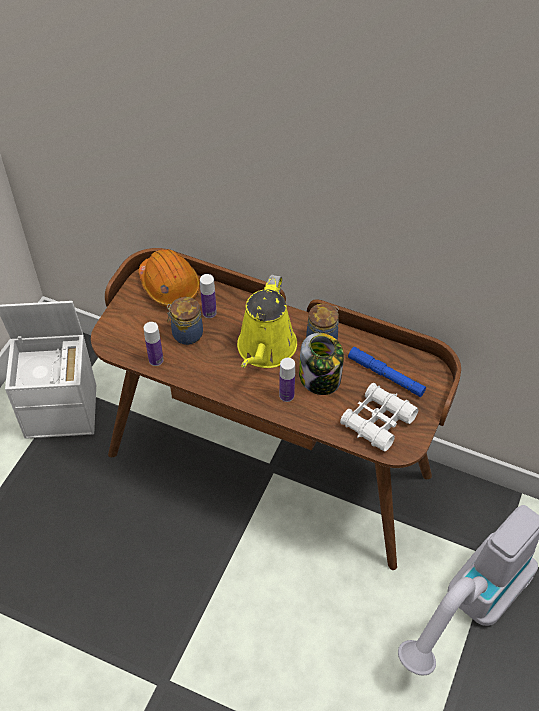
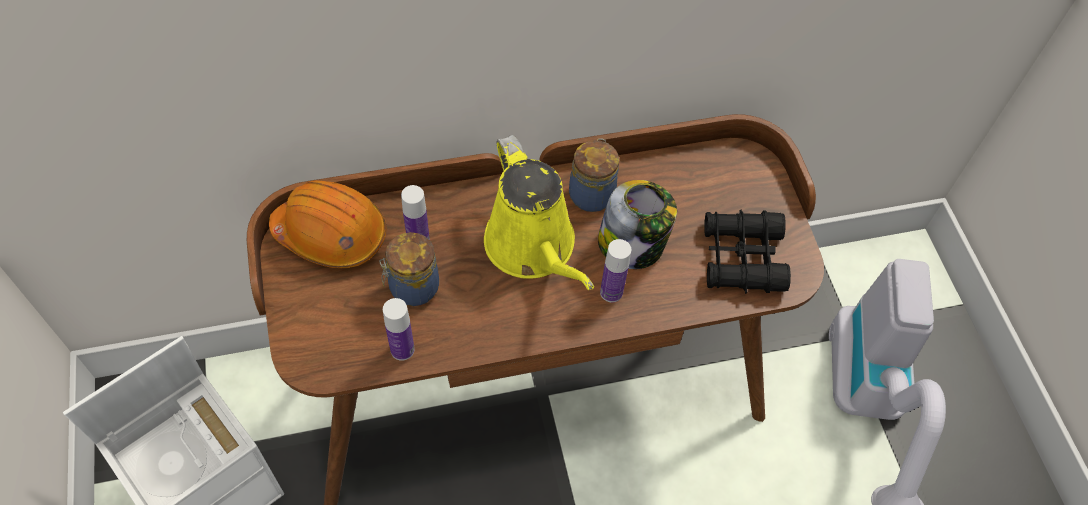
camera: 40 degrees left, 5 degrees up
white binoculars [340,383,418,451] -> black binoculars [704,209,791,294]
blue flashlight [348,347,426,397] -> none

